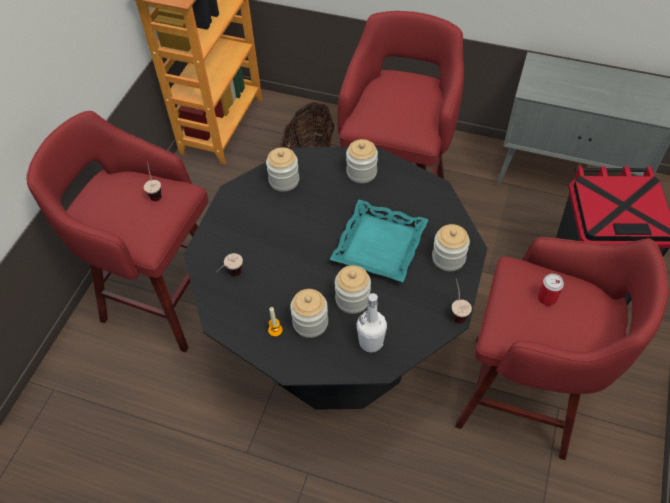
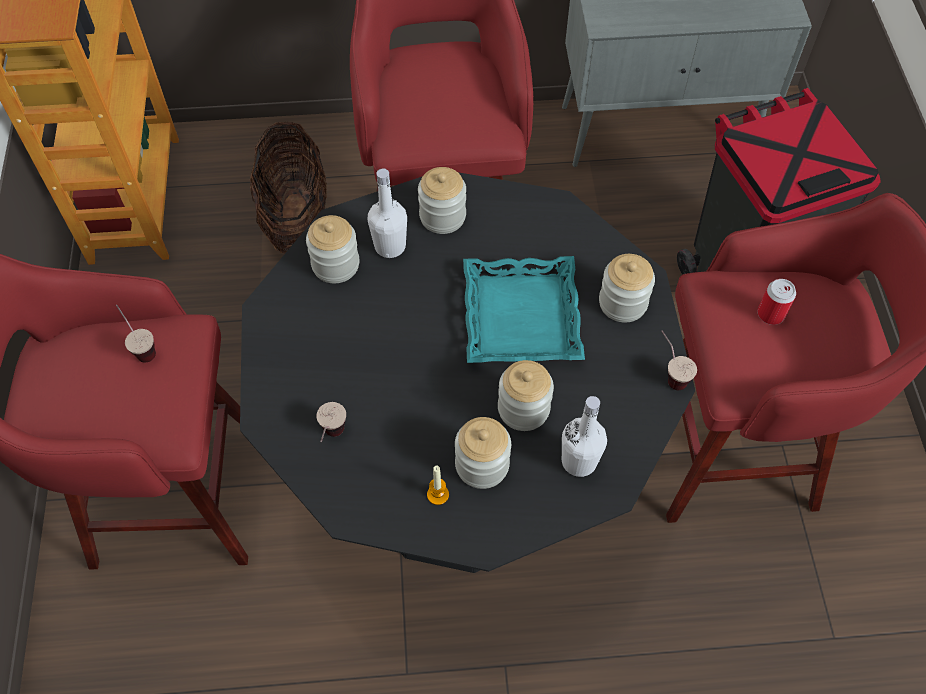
camera: 25 degrees left, 5 degrees up
none -> white bottle [368,168,407,258]

